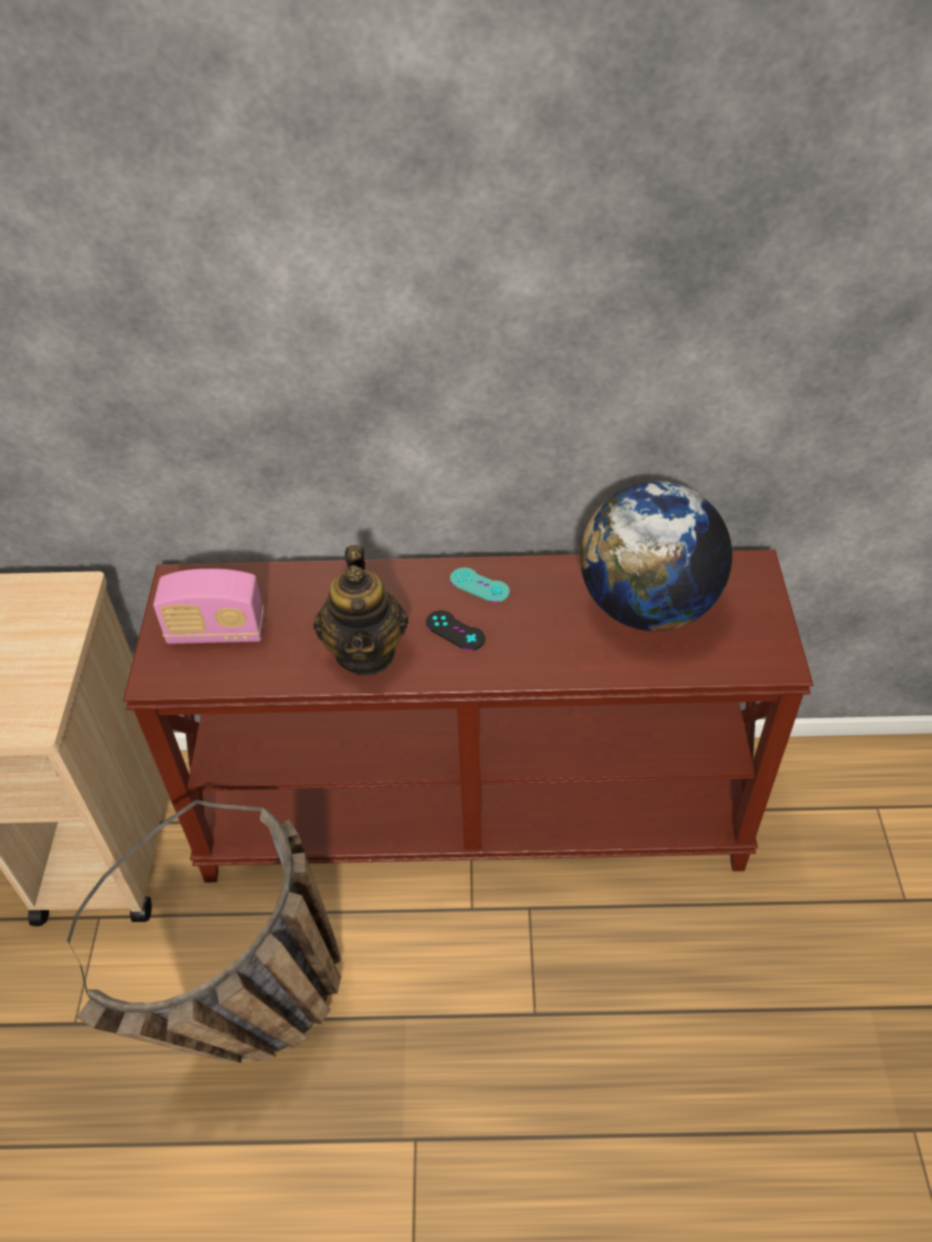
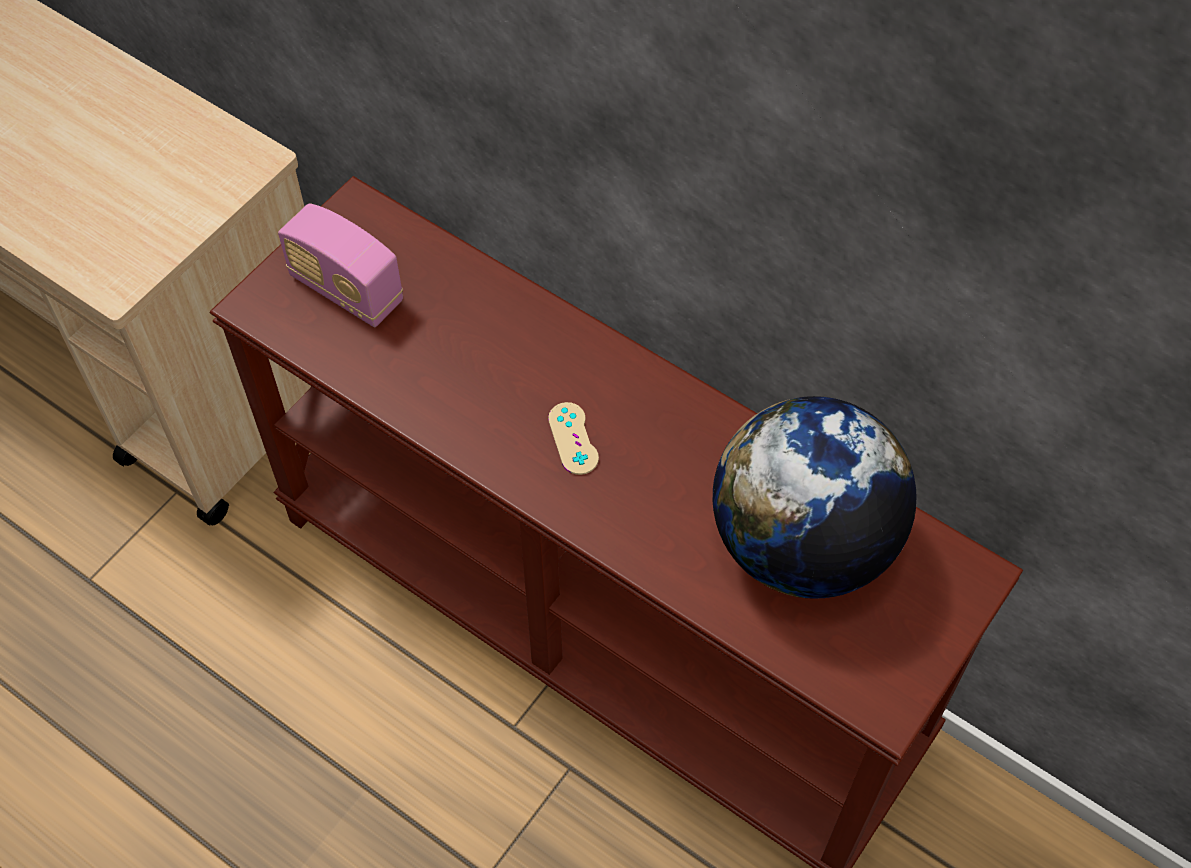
camera: 35 degrees right, 10 degrees up
basket [67,800,341,1063] -> none
teapot [314,545,408,676] -> none
black game controller [426,610,485,651] -> beige game controller [548,402,599,475]
turquoise game controller [450,567,510,603] -> none

